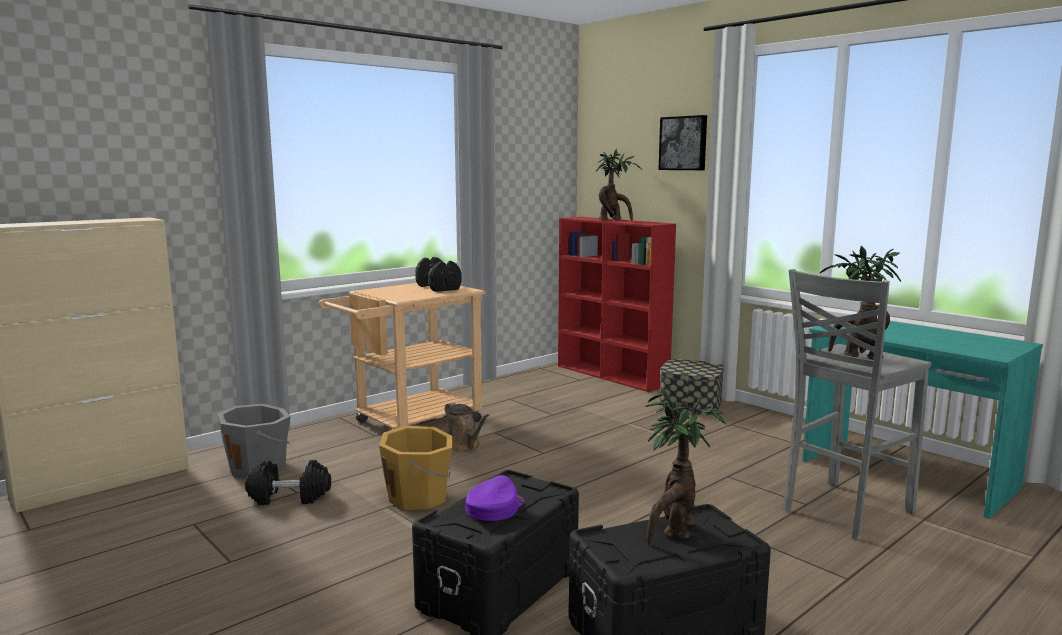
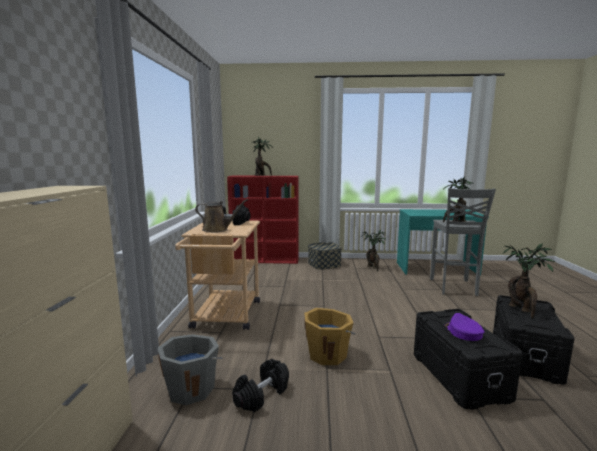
camera: 45 degrees left, 0 degrees up
brown watering can [445,402,489,452] -> brown watering can moved to [195,199,248,233]
picture [658,115,707,170] -> none
none -> potted plant [362,230,385,272]

